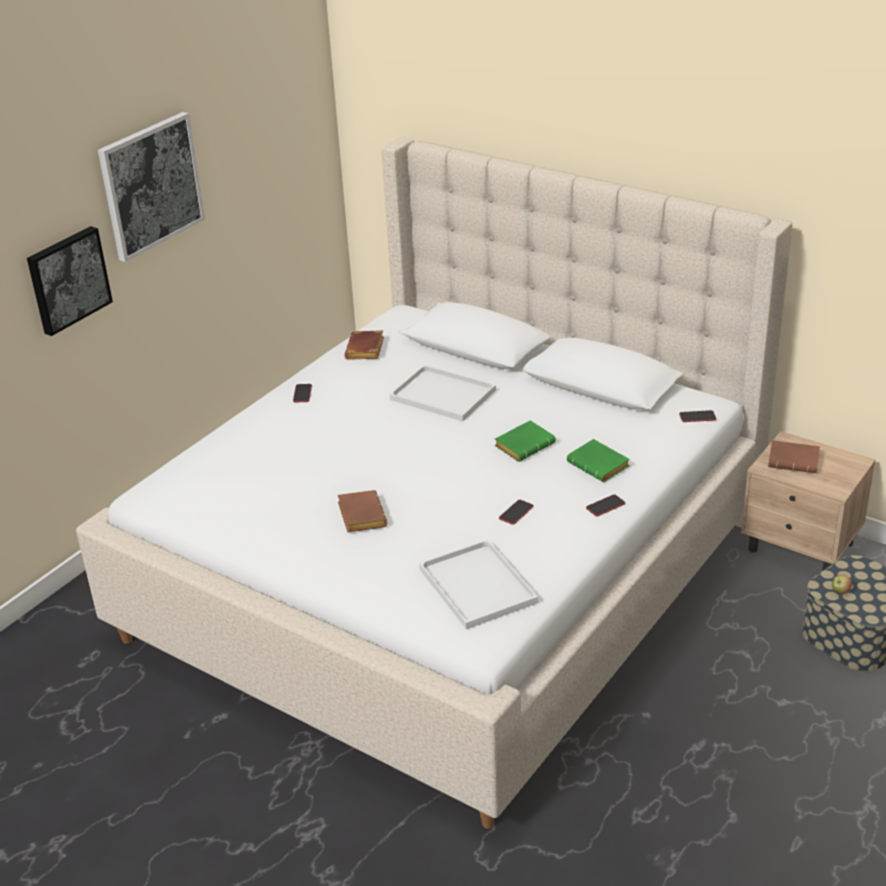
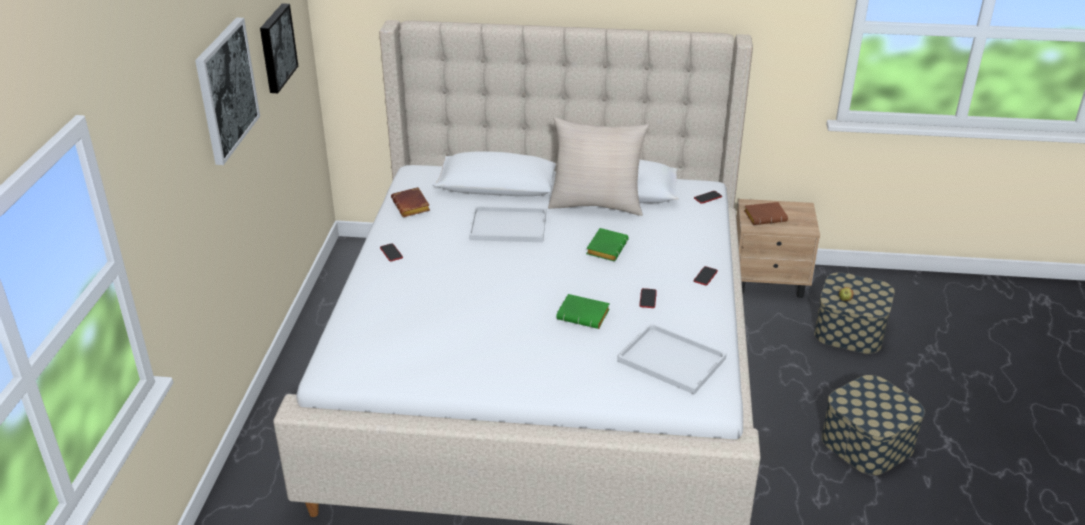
camera: 30 degrees left, 0 degrees up
picture [27,226,113,336] -> picture moved to [260,3,298,93]
brown book [338,490,388,532] -> none
green book [567,439,630,482] -> green book moved to [556,294,610,329]
none -> beige pillow [548,117,649,216]
none -> storage box [821,375,925,475]

